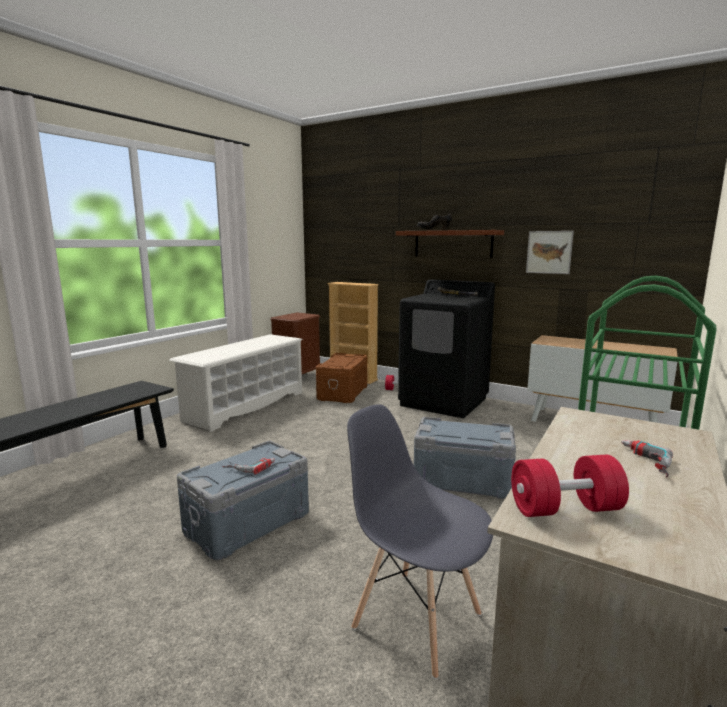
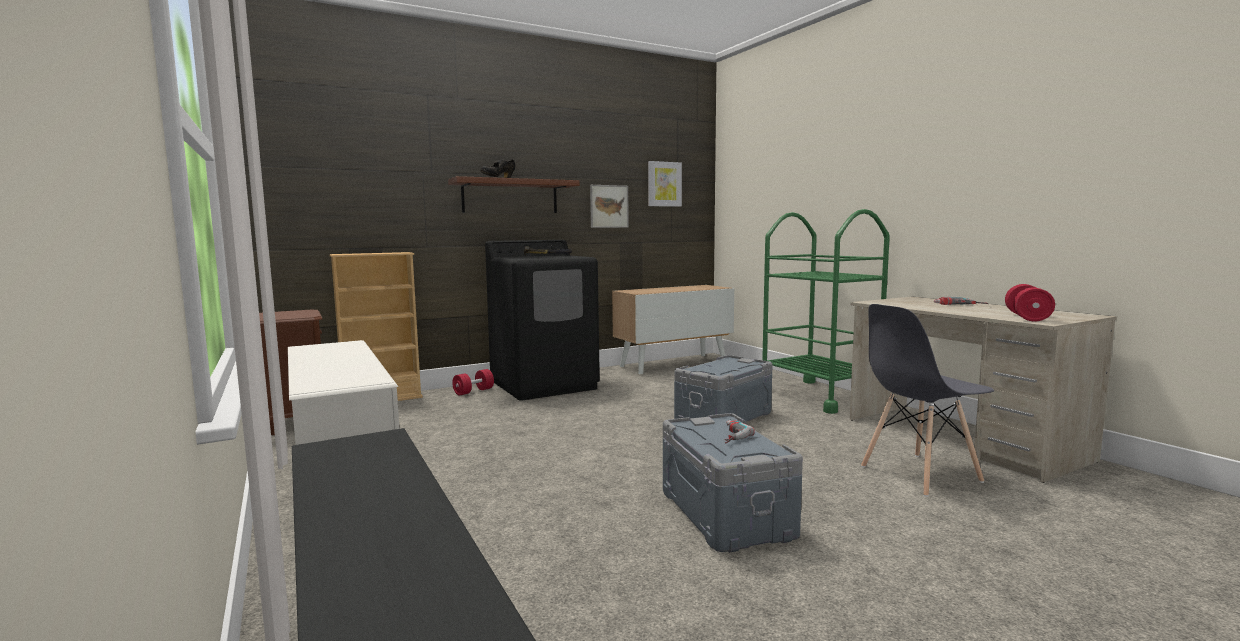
camera: 60 degrees left, 5 degrees down
brown storage box [316,353,367,403] -> none
none -> picture [648,161,682,207]

